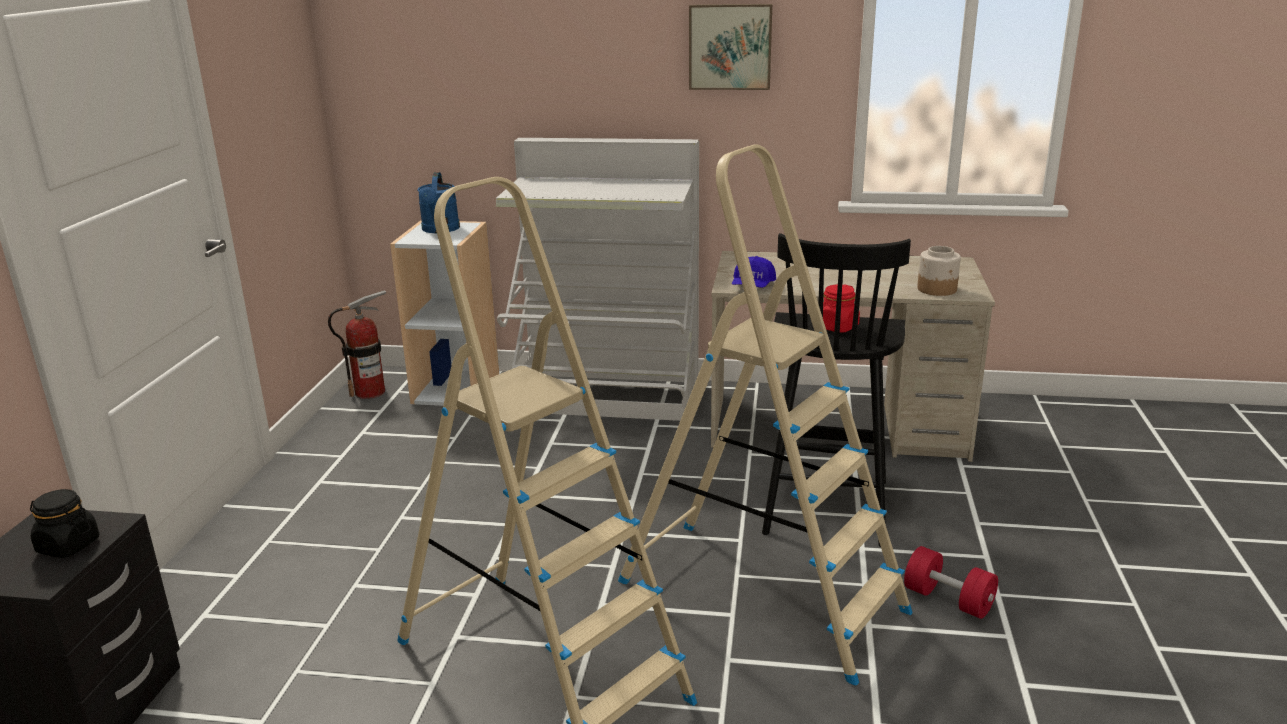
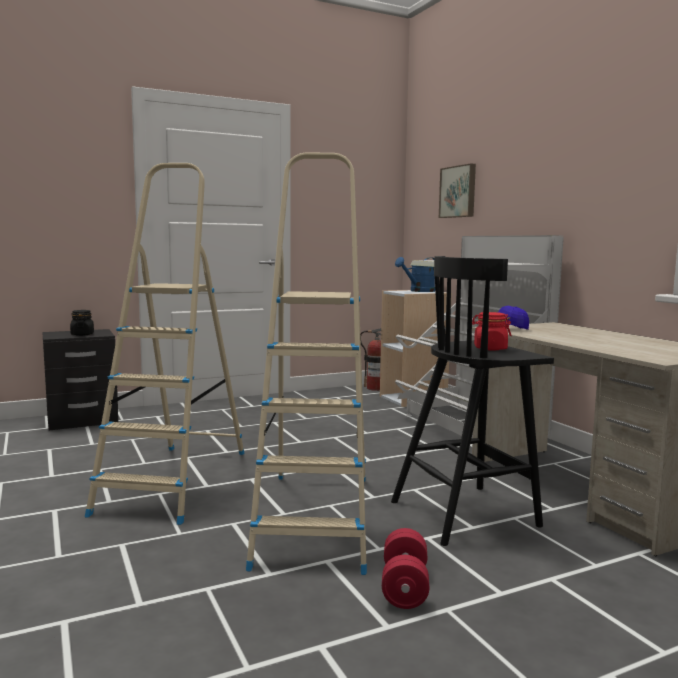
camera: 55 degrees right, 15 degrees down
picture [689,4,772,90] -> picture moved to [439,163,476,218]
jar [917,246,961,296] -> none

